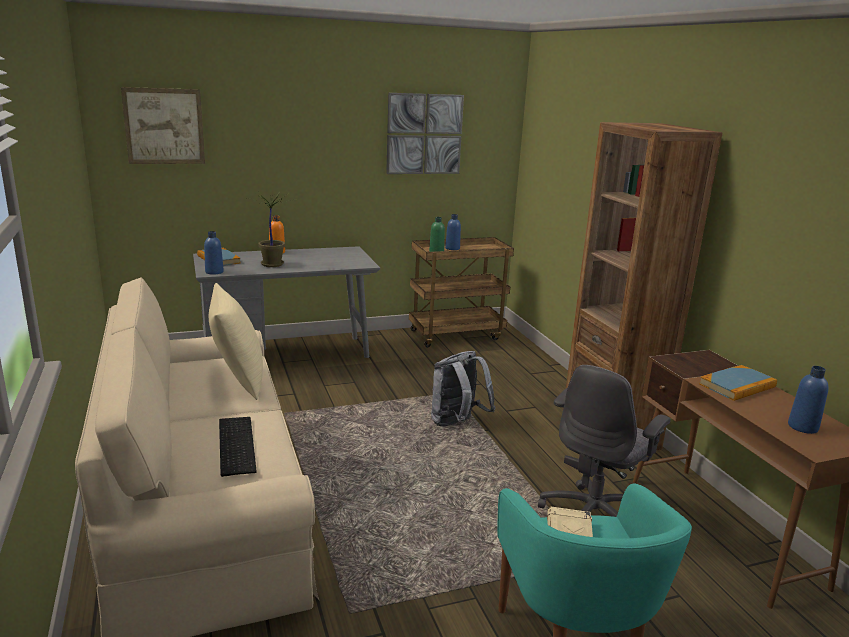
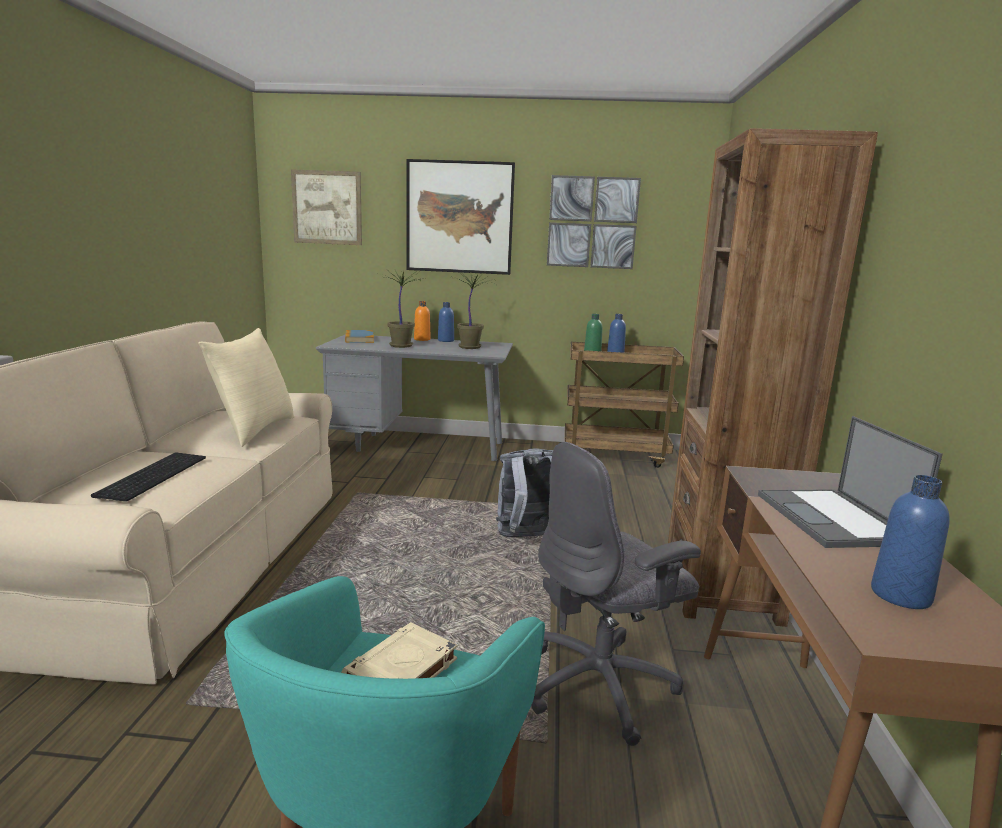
camera: 25 degrees right, 5 degrees down
blue bottle [204,231,224,275] -> blue bottle moved to [438,302,454,342]
book [699,365,777,401] -> laptop [758,416,942,548]
none -> picture [407,159,515,275]
none -> potted plant [449,272,497,349]

